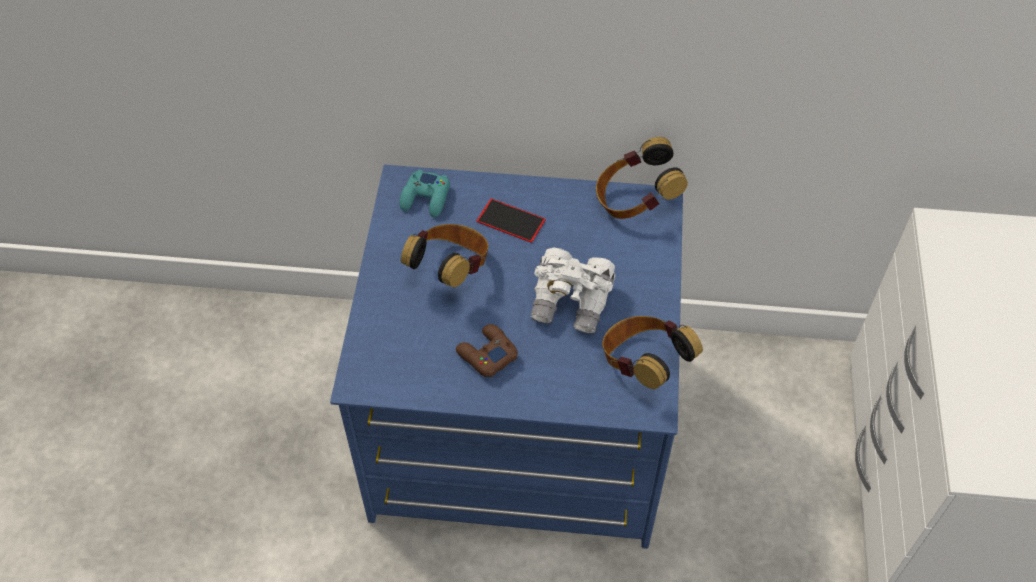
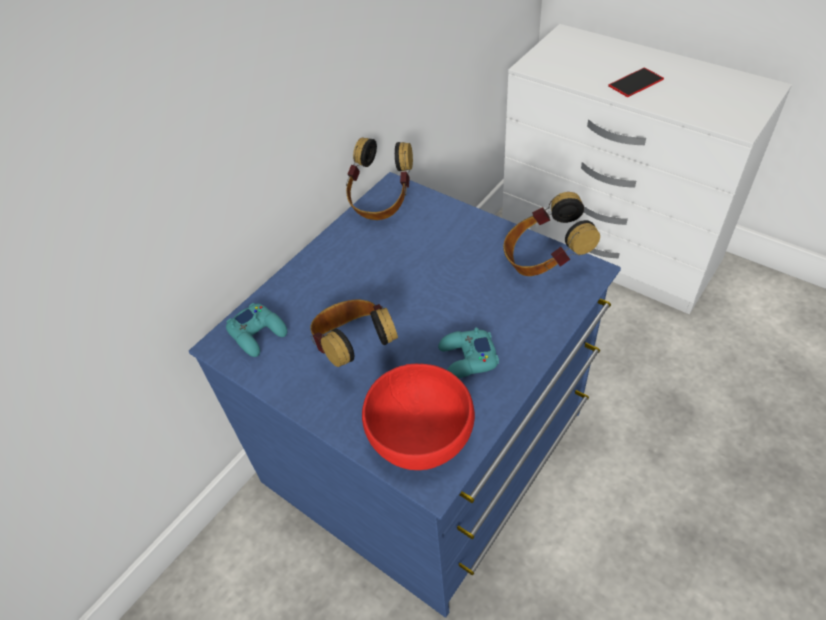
camera: 55 degrees left, 5 degrees down
brown game controller [456,324,518,377] -> turquoise game controller [438,327,499,378]
phone [477,199,546,243] -> phone moved to [608,68,664,97]
white binoculars [531,248,615,333] -> none
none -> red bowl [362,364,475,470]

